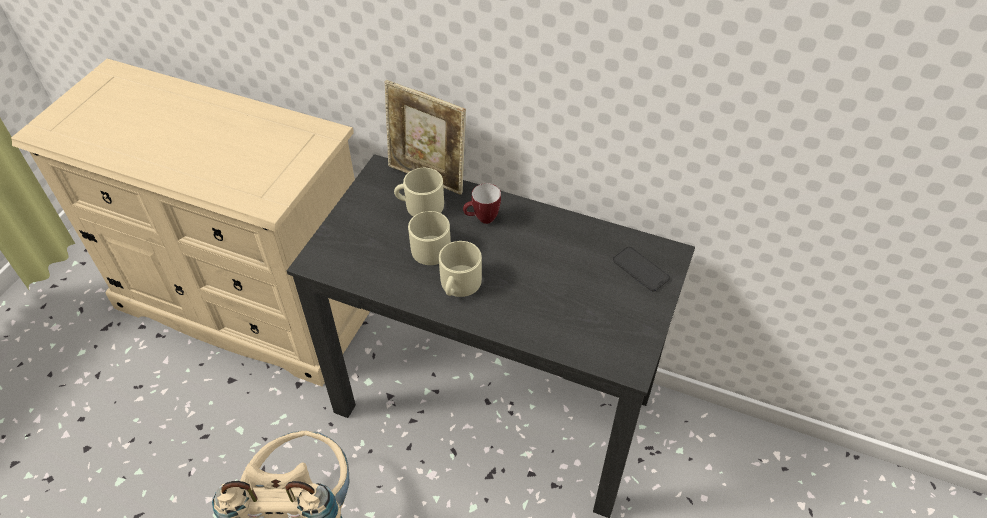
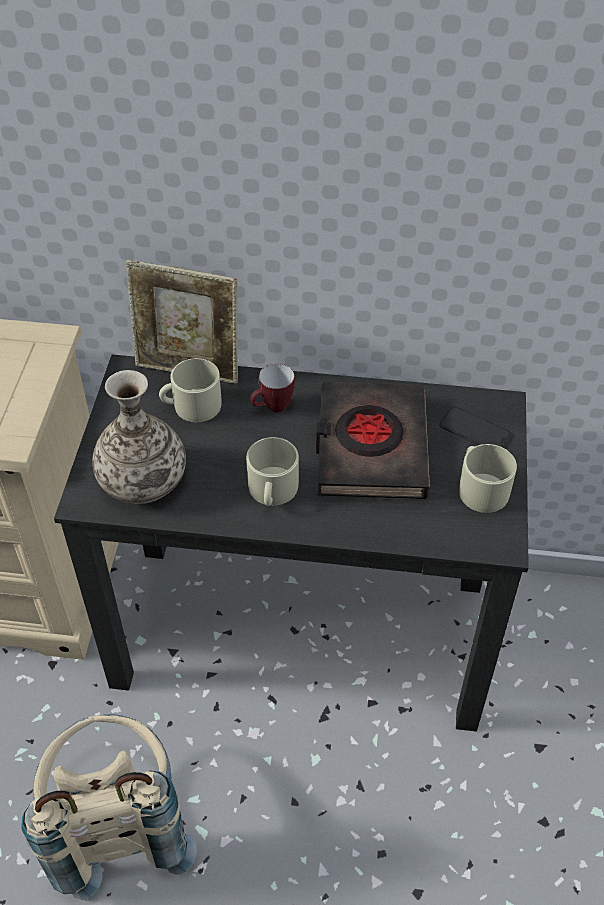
camera: 15 degrees left, 0 degrees up
beige mug [408,211,451,265] -> beige mug moved to [459,444,517,513]
none -> vase [92,370,186,504]
none -> black book [316,382,430,499]

